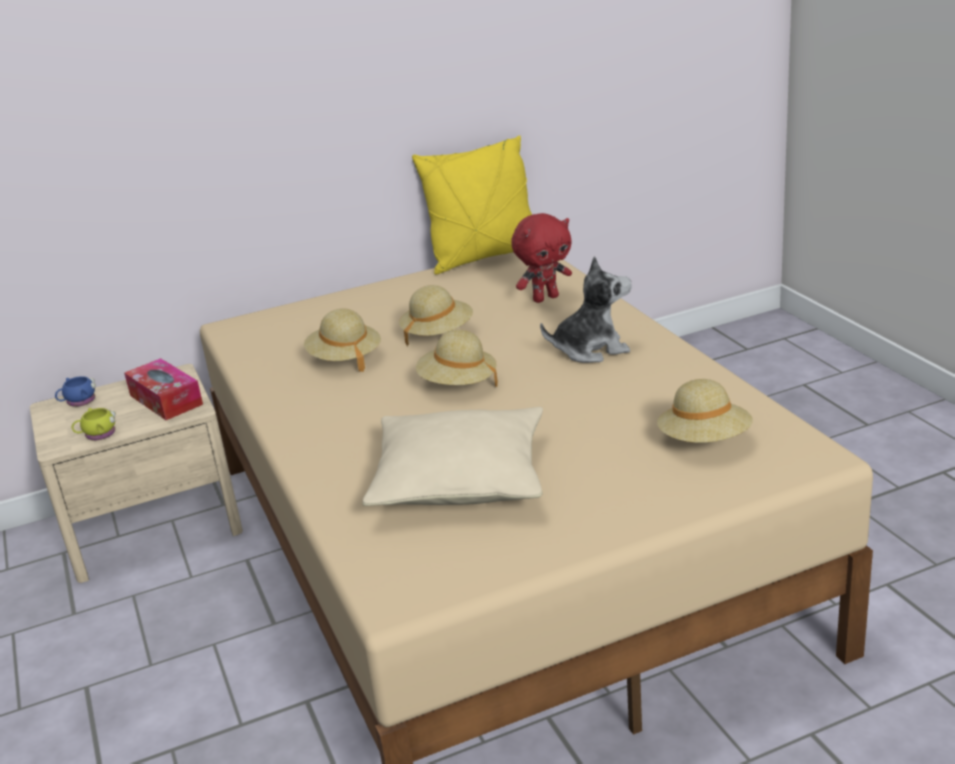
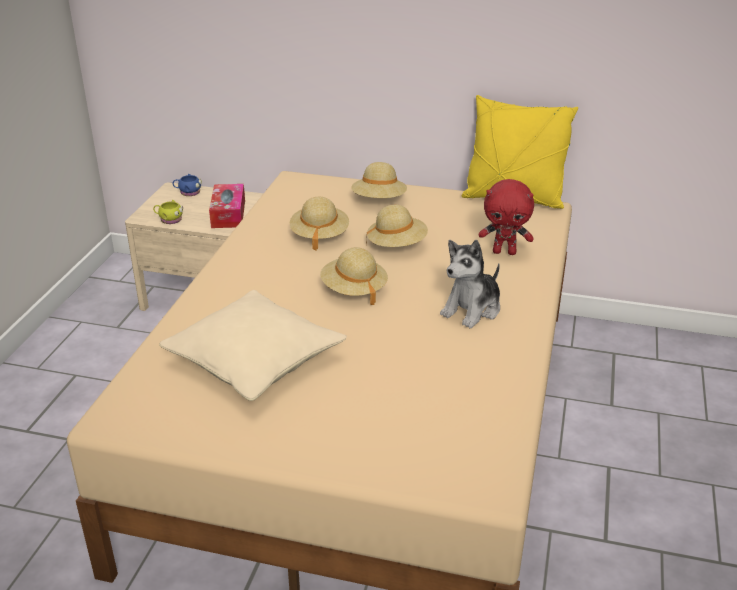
camera: 35 degrees right, 5 degrees up
plush toy [540,256,632,363] -> plush toy turned 105 degrees clockwise [440,240,500,328]
beige hat [657,379,753,443] -> beige hat moved to [351,162,407,198]

